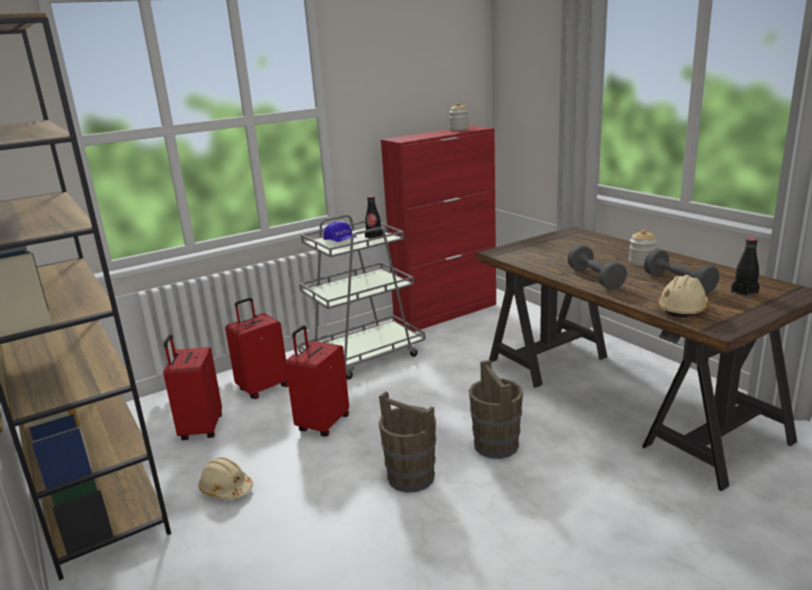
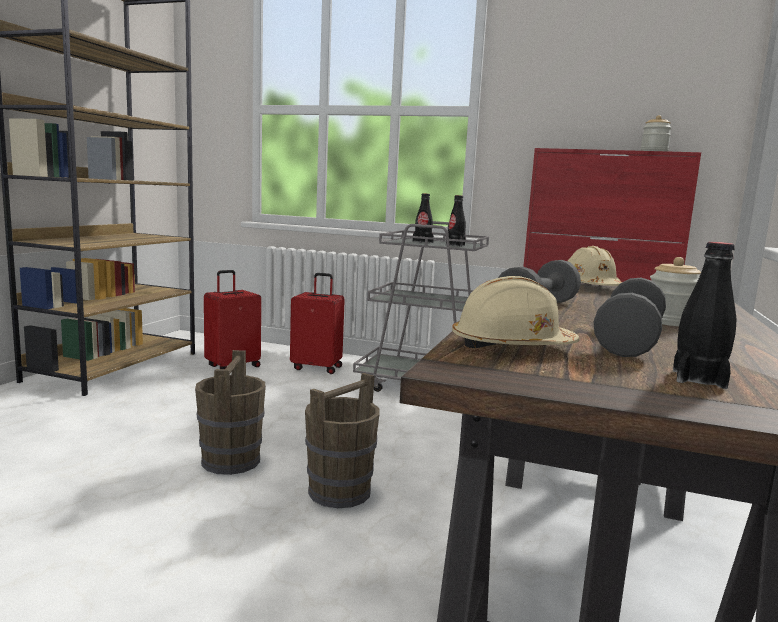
camera: 50 degrees right, 10 degrees down
beige hard hat [198,457,253,500] -> beige hard hat moved to [568,246,622,286]
red suitcase [285,325,349,437] -> none
blue cap [323,222,357,242] -> black bottle [413,193,434,243]

